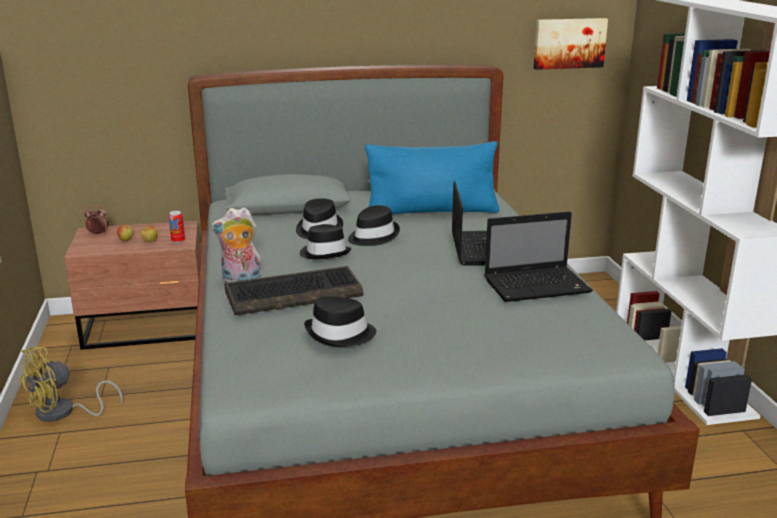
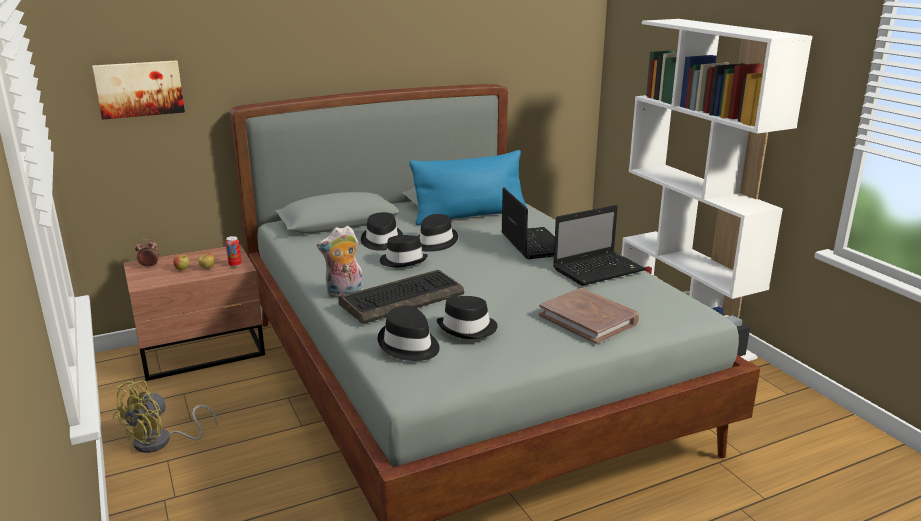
camera: 15 degrees left, 0 degrees up
picture [533,18,608,70] -> picture moved to [92,60,185,120]
none -> black hat [378,305,440,361]
none -> brown book [539,288,639,344]

